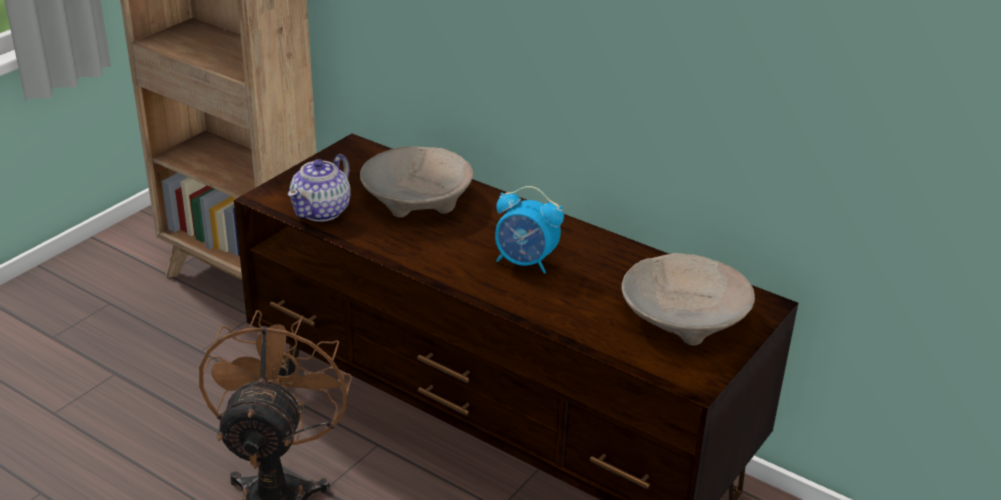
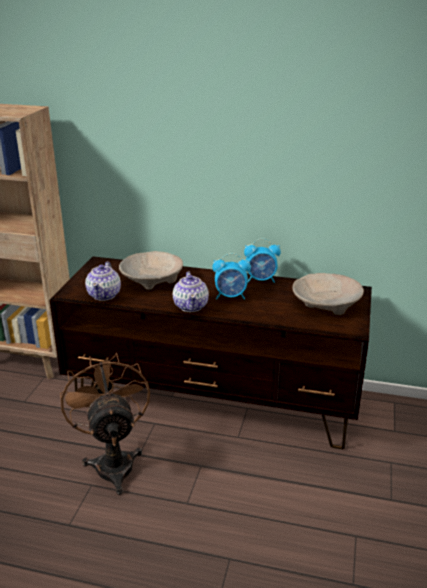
camera: 20 degrees left, 5 degrees down
none -> teapot [173,271,209,312]
none -> alarm clock [244,238,281,283]

